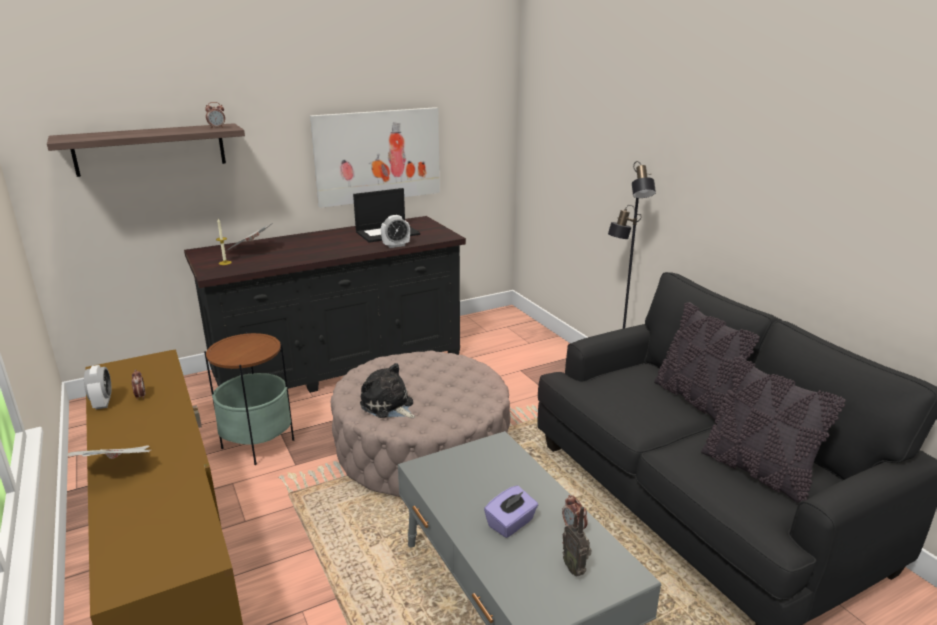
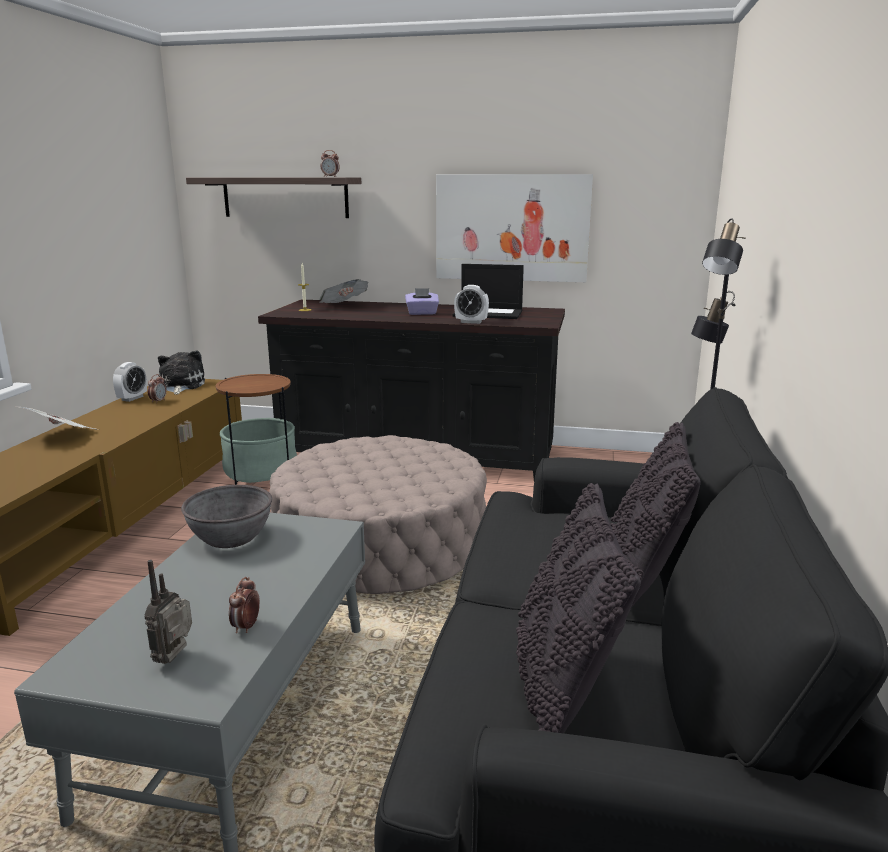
camera: 40 degrees right, 5 degrees down
plush toy [360,363,415,418] -> plush toy moved to [158,351,205,395]
purple tissue box [484,486,538,538] -> purple tissue box moved to [405,288,439,315]
none -> grey bowl [181,485,272,548]

